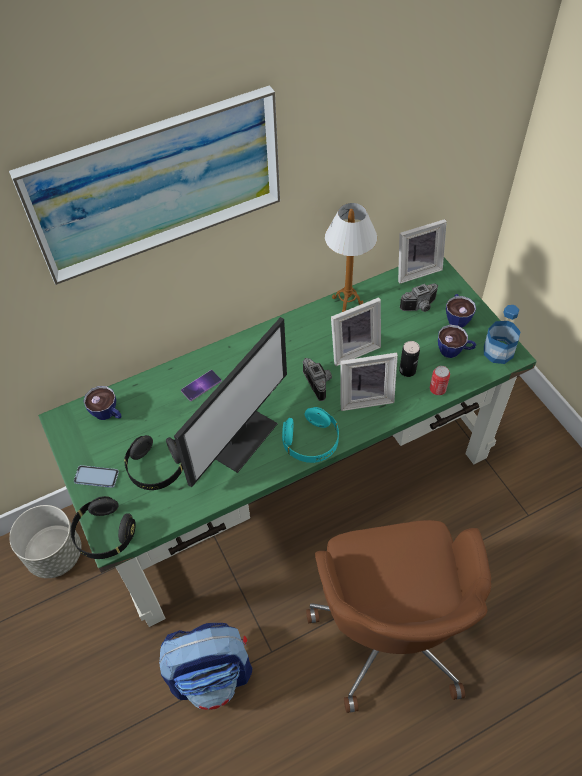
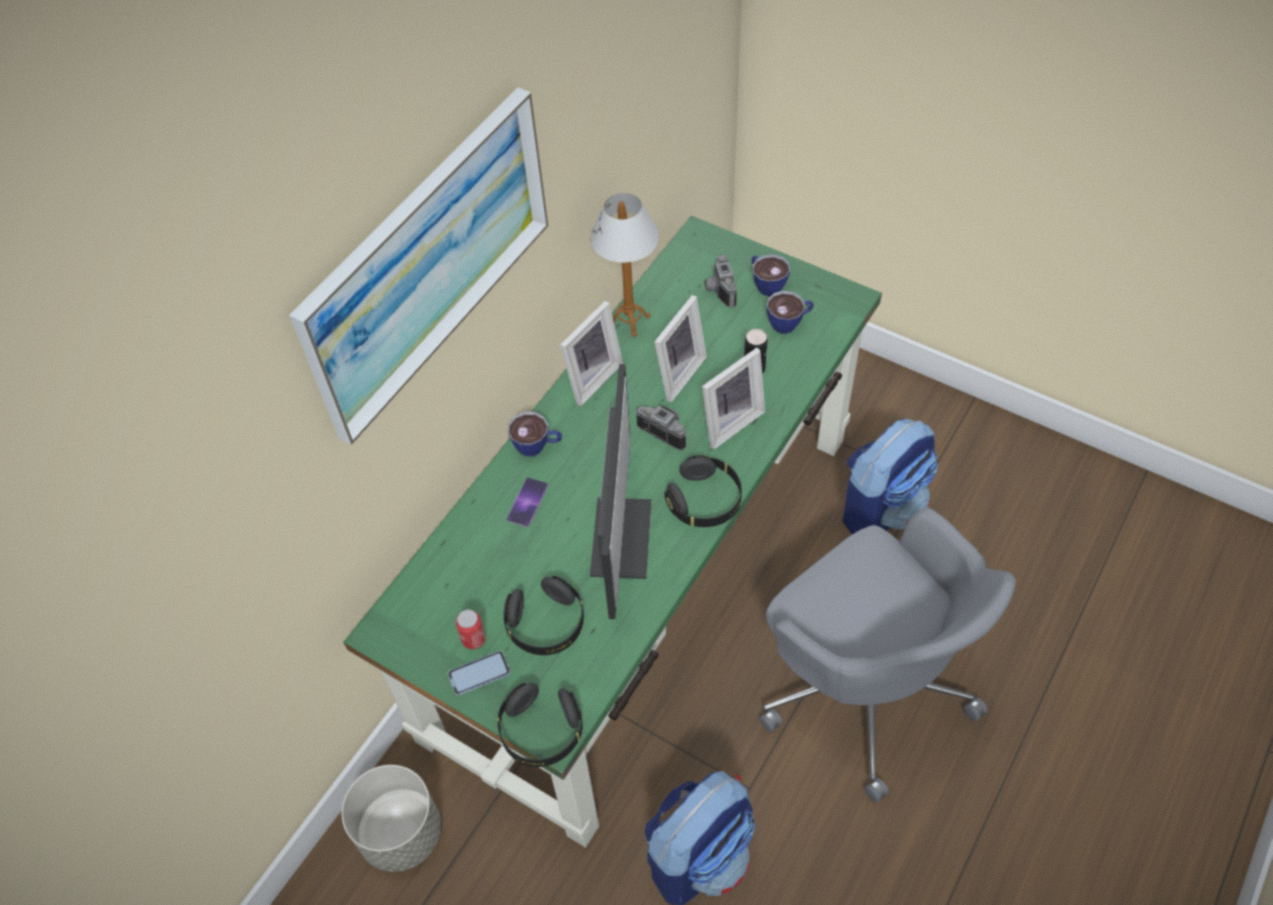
camera: 30 degrees left, 0 degrees up
cup [83,386,121,420] -> cup moved to [508,412,562,457]
turquoise headphones [282,407,339,463] -> black headphones [664,455,742,527]
brown office chair [306,520,491,713] -> grey office chair [759,508,1016,803]
picture frame [398,219,447,284] -> picture frame moved to [560,301,623,406]
camera [400,283,438,312] -> camera turned 135 degrees clockwise [705,254,737,308]
can [430,366,450,395] -> can moved to [456,609,486,649]
bottle [484,305,521,364] -> none
none -> backpack [842,419,938,534]

